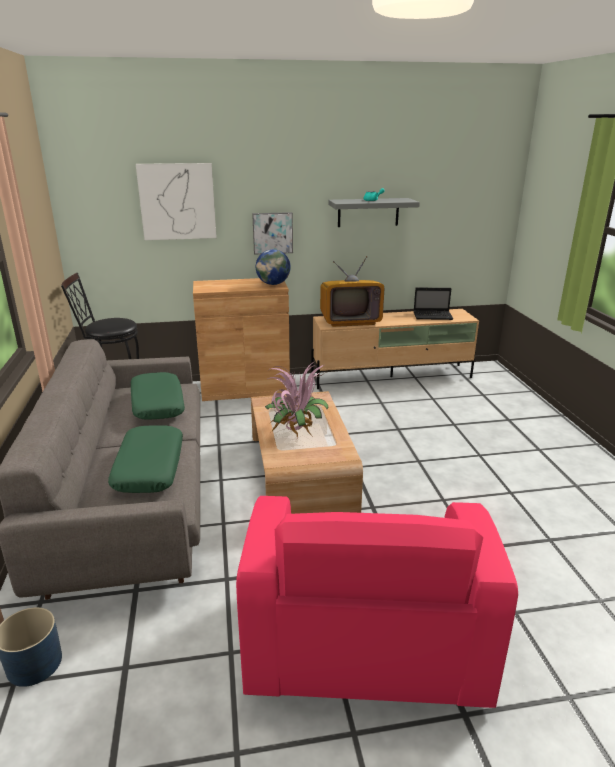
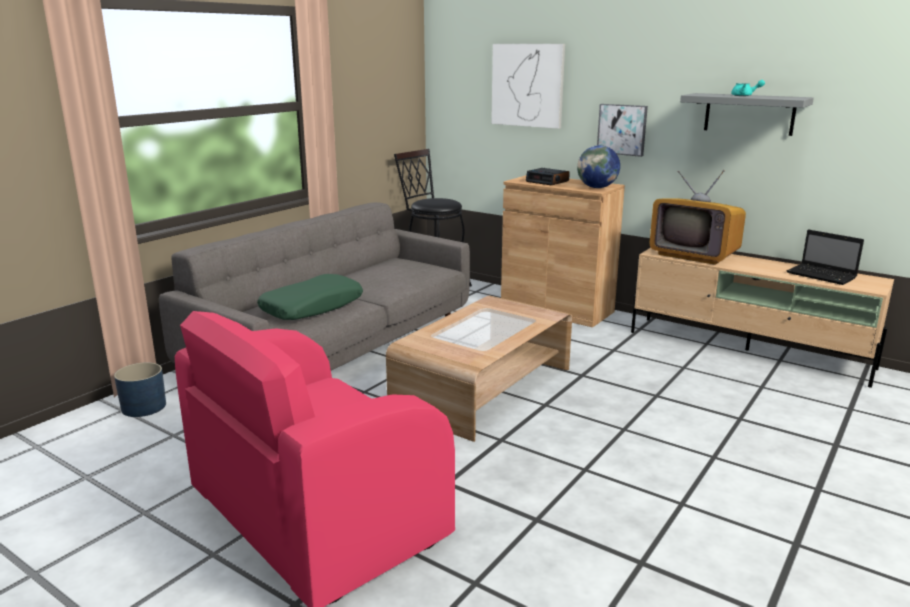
camera: 45 degrees right, 5 degrees down
green pillow [131,372,185,420] -> none
potted plant [265,360,329,438] -> none
none -> alarm clock [526,168,570,185]

